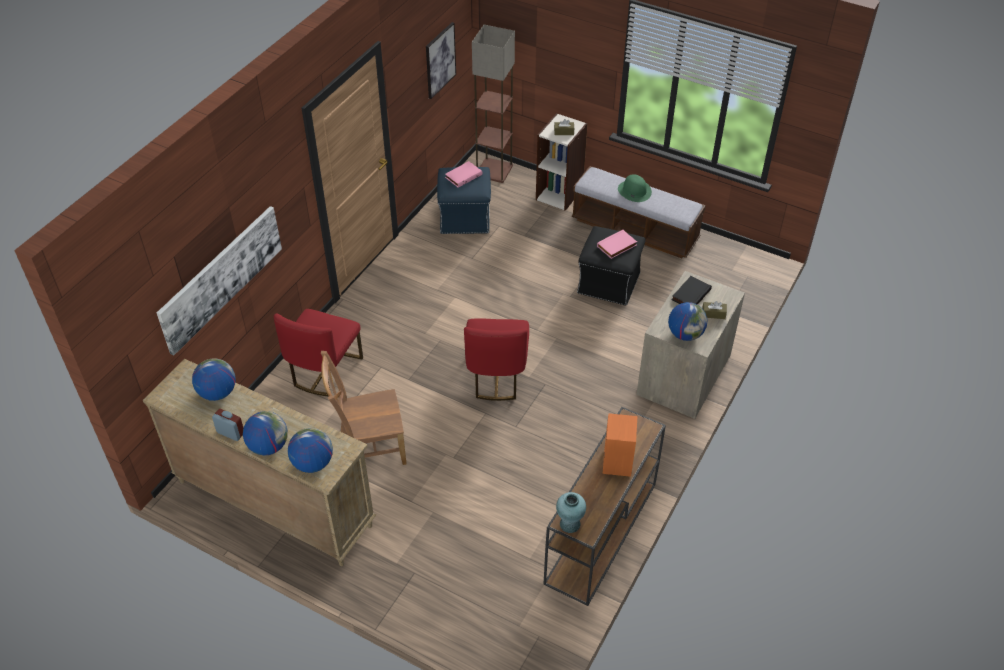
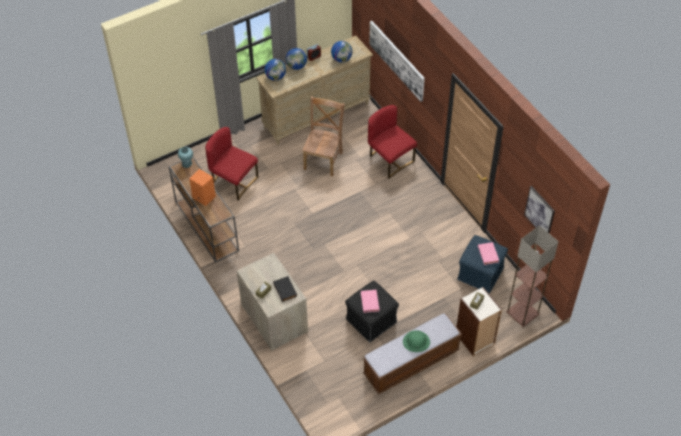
camera: 120 degrees right, 5 degrees up
red chair [464,319,529,401] -> red chair moved to [205,127,259,201]
globe [668,302,707,341] -> none

